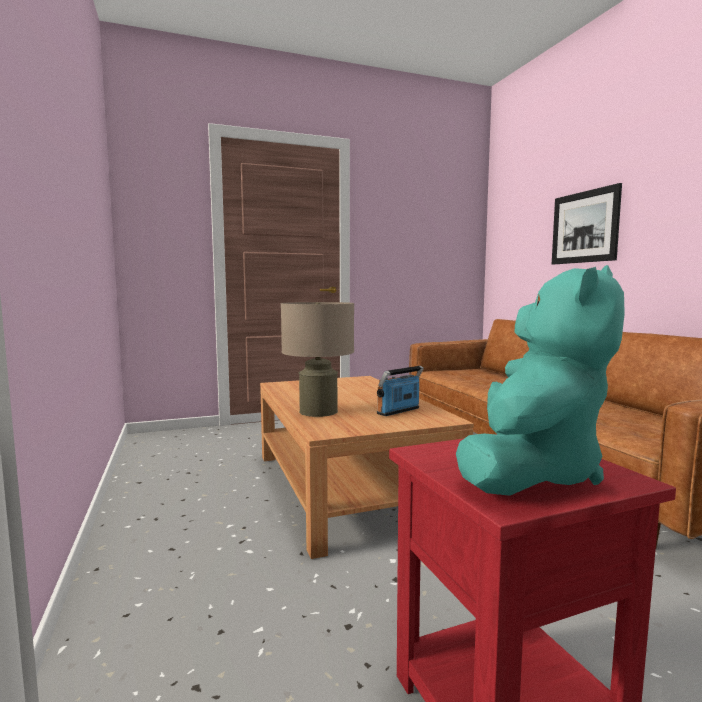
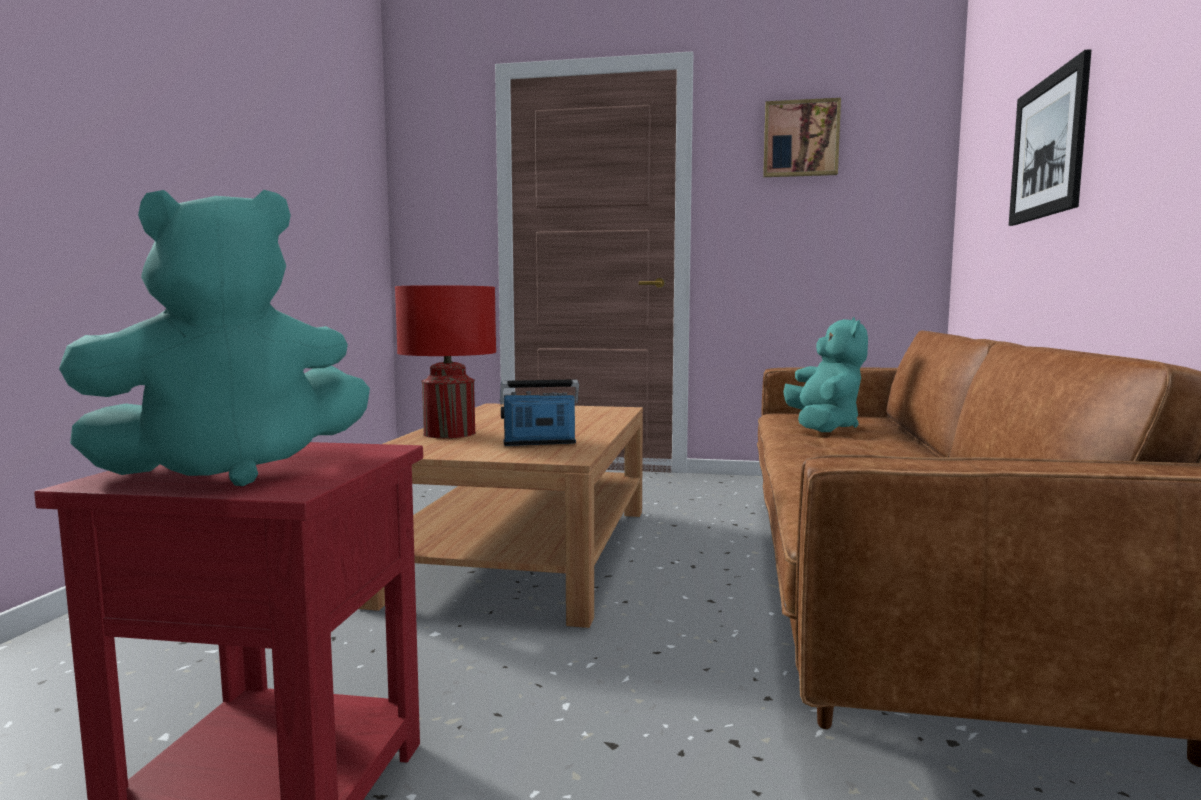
camera: 30 degrees right, 0 degrees up
beige table lamp [281,302,354,417] -> red table lamp [395,285,496,438]
none -> picture [763,98,841,177]
none -> turquoise plush toy [783,317,868,432]

